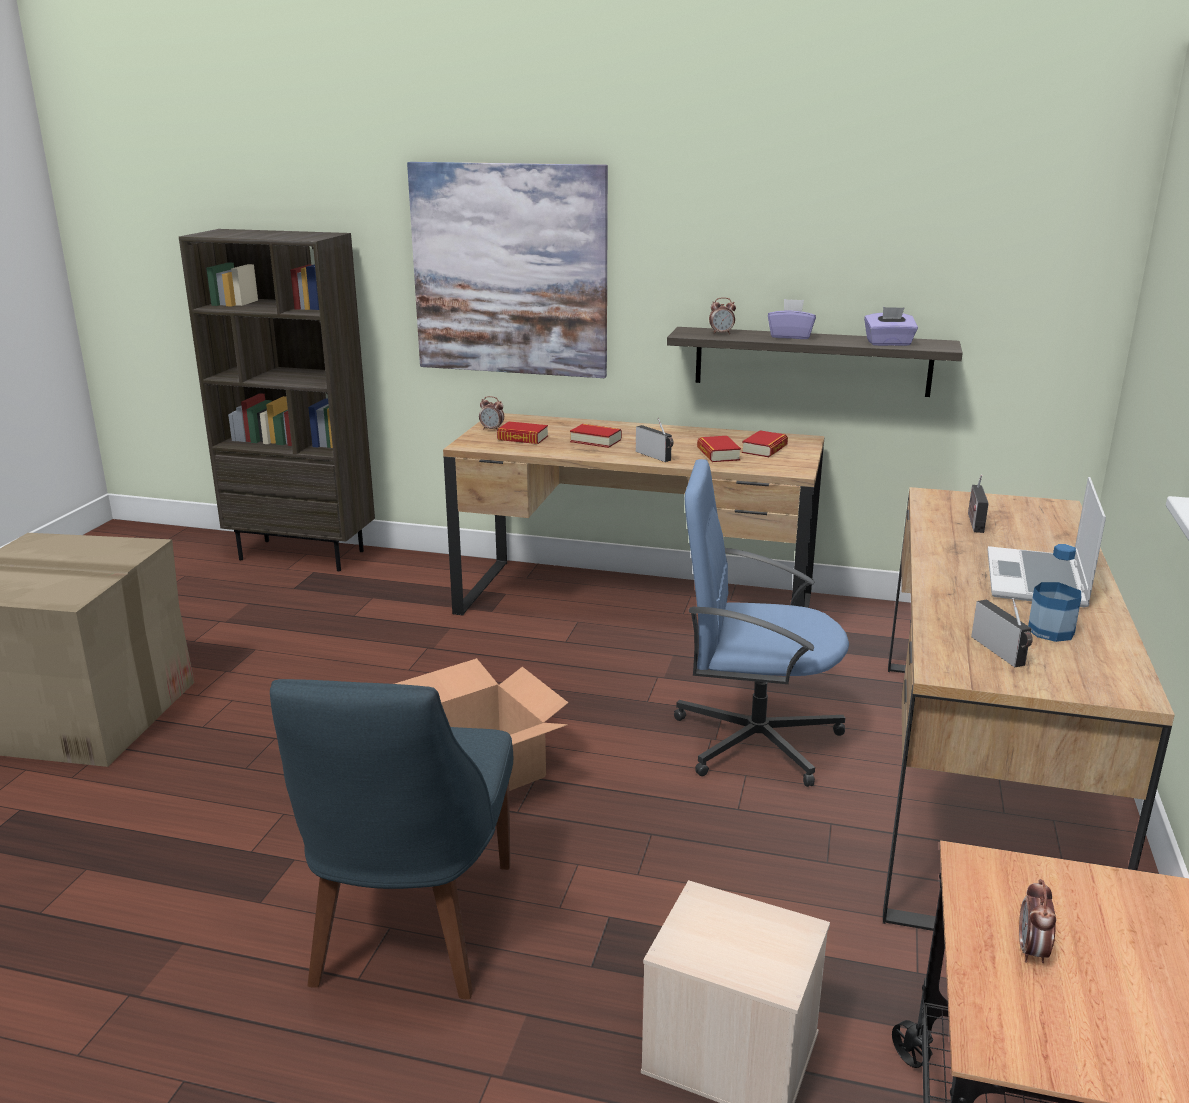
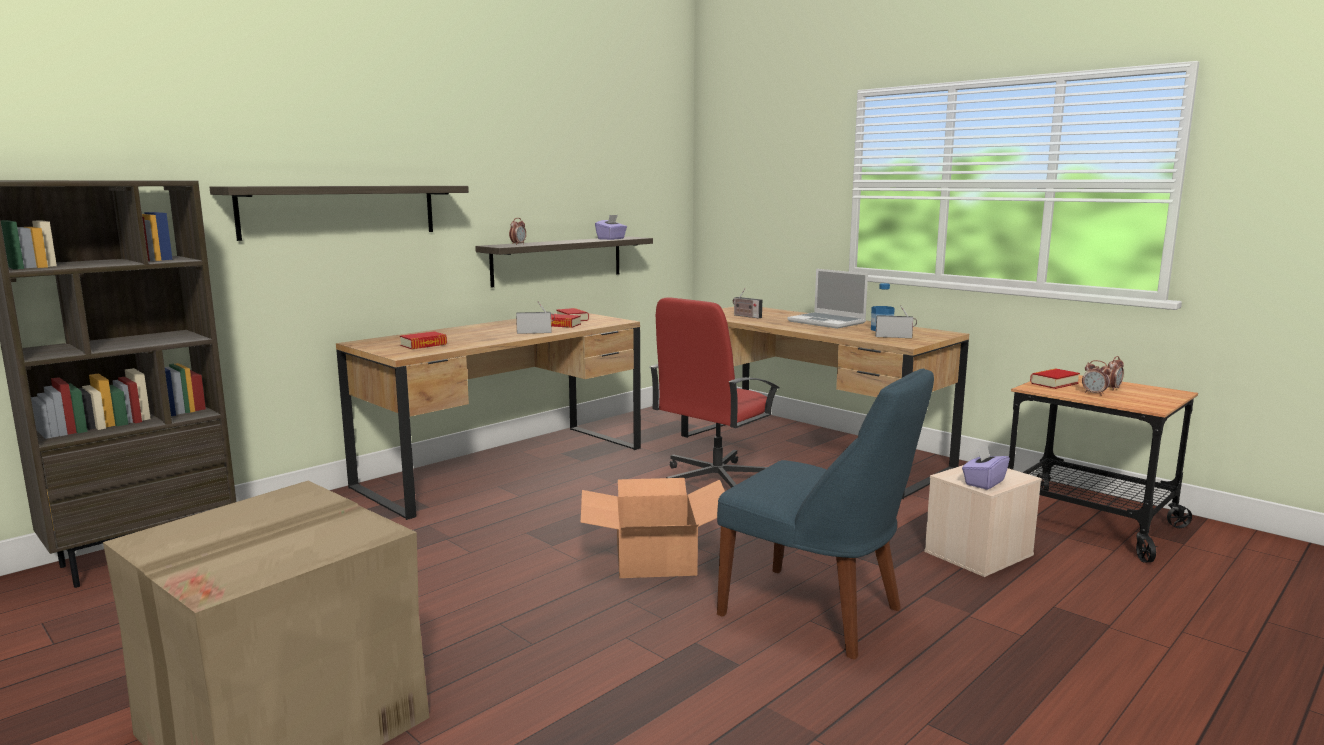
camera: 60 degrees left, 10 degrees down
picture [407,162,608,378] -> shelf [209,186,469,241]
alarm clock [479,396,504,430] -> alarm clock moved to [1108,356,1124,391]
book [570,424,622,448] -> book moved to [1030,369,1080,389]
blue office chair [674,459,849,787] -> red office chair [650,297,780,488]
purple tissue box [768,299,816,339] -> purple tissue box moved to [962,445,1010,490]

